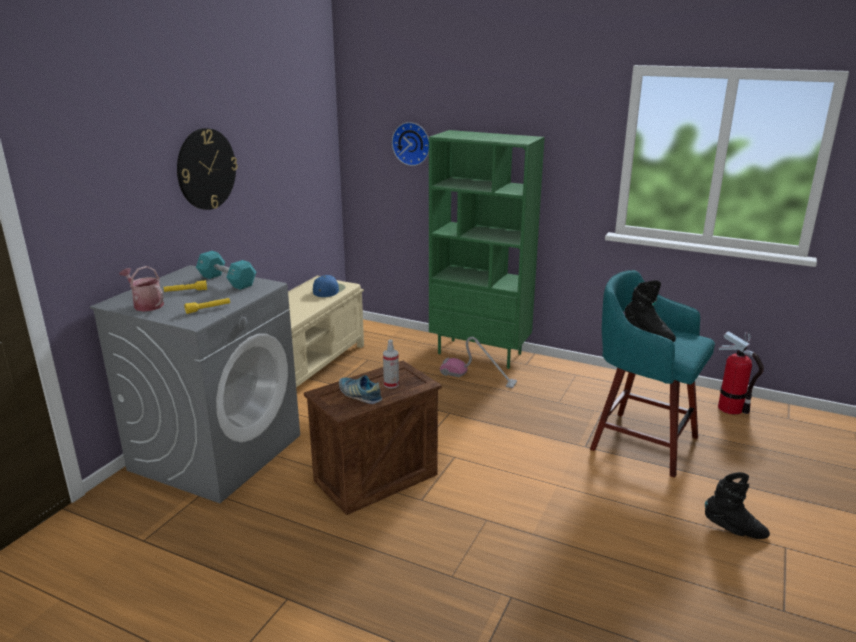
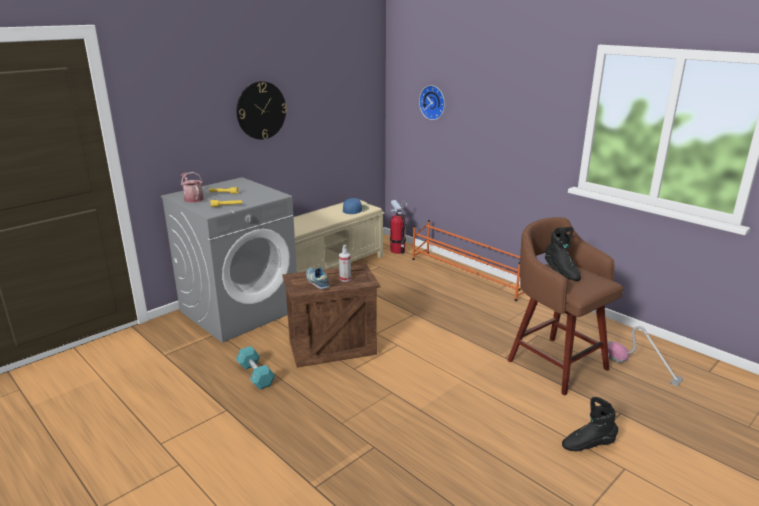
camera: 20 degrees right, 0 degrees up
turquoise dumbbell [196,251,256,290] -> turquoise dumbbell moved to [236,346,275,390]
green bookcase [429,130,545,369] -> orange shoe rack [412,220,524,301]
vacuum cleaner [440,337,517,388] -> vacuum cleaner moved to [600,326,683,386]
turquoise stool [590,270,715,478] -> brown stool [507,217,623,395]
black boot [705,472,770,539] -> black boot turned 135 degrees clockwise [562,397,619,451]
fire extinguisher [718,331,764,414] -> fire extinguisher moved to [390,200,407,254]

